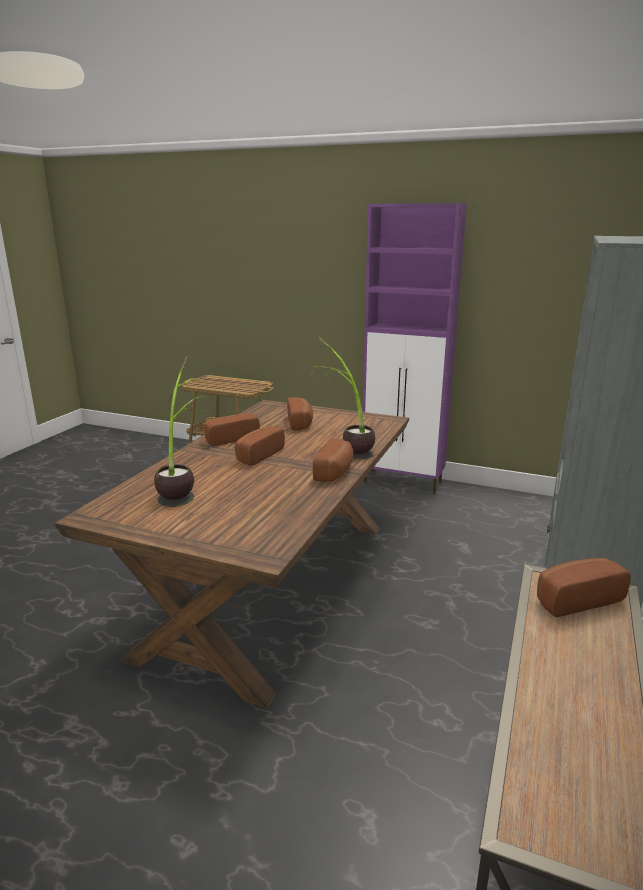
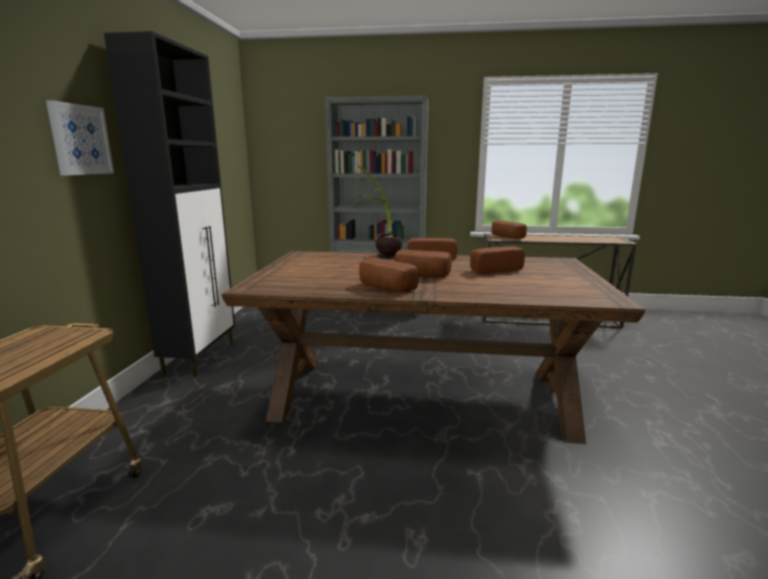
camera: 105 degrees left, 5 degrees down
potted plant [154,356,209,507] -> none
bread [287,397,313,430] -> bread moved to [470,246,525,274]
purple cabinet [363,203,467,494] -> black cabinet [104,31,235,377]
none -> picture [46,100,114,175]

